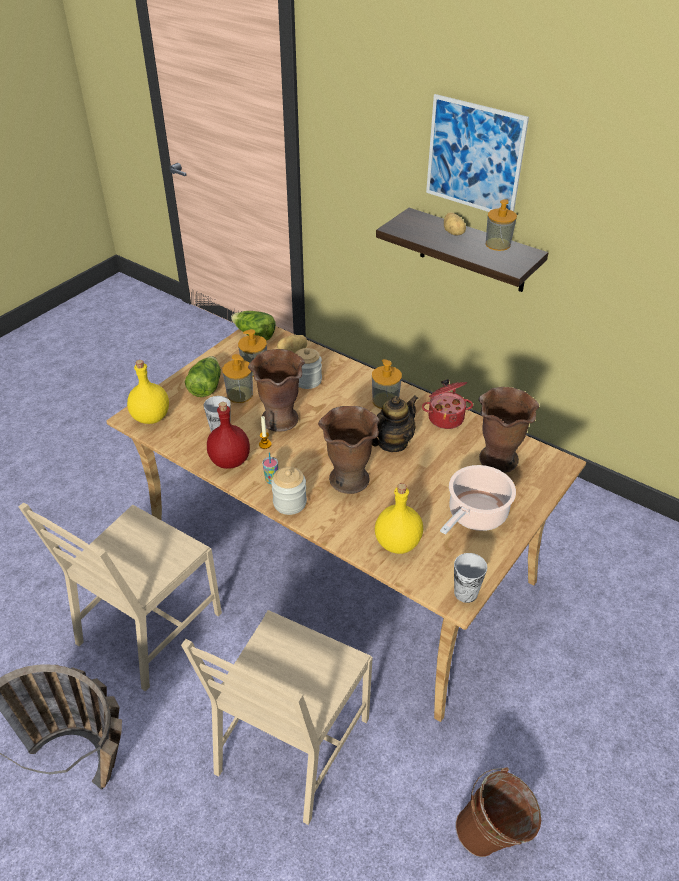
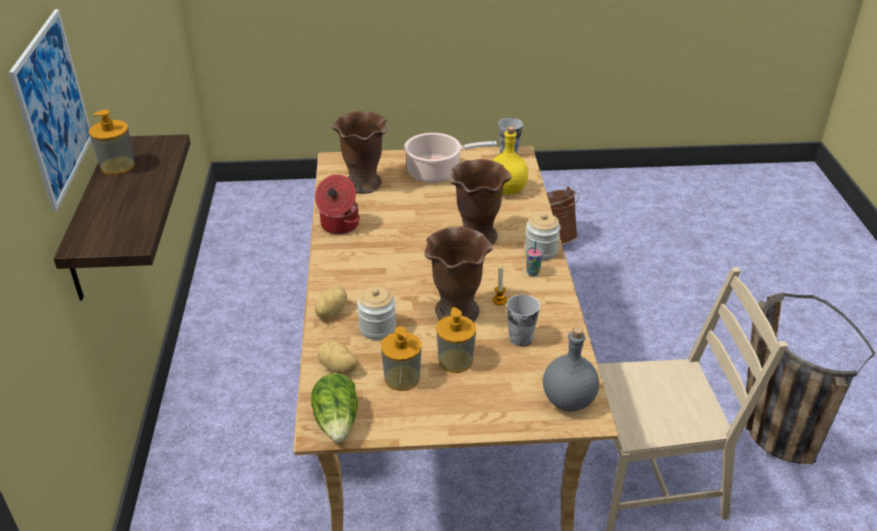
camera: 130 degrees left, 5 degrees down
yellow bottle [127,360,169,424] -> grey bottle [543,327,599,411]
beige chair [181,610,373,825] -> none
lettuce [185,356,221,397] -> none
red bottle [207,402,250,469] -> none
soap dispenser [372,359,402,409] -> none
teapot [372,395,418,452] -> none
potato [444,212,466,236] -> potato moved to [315,286,347,318]

